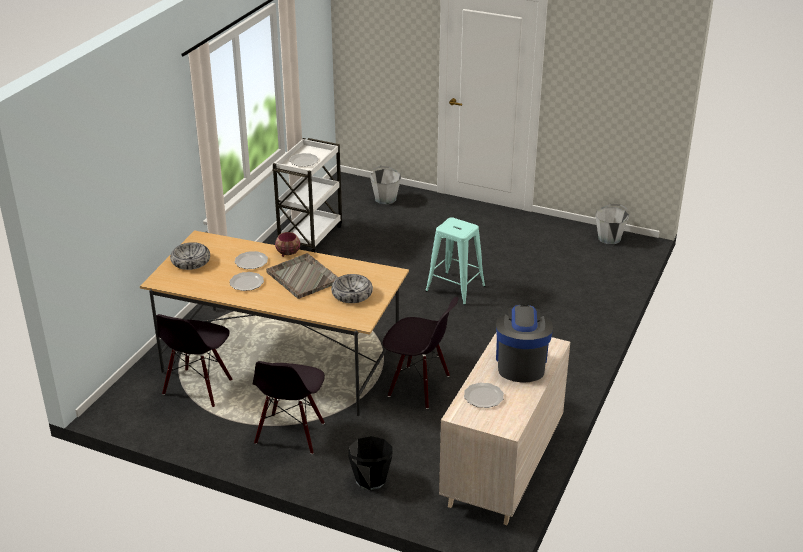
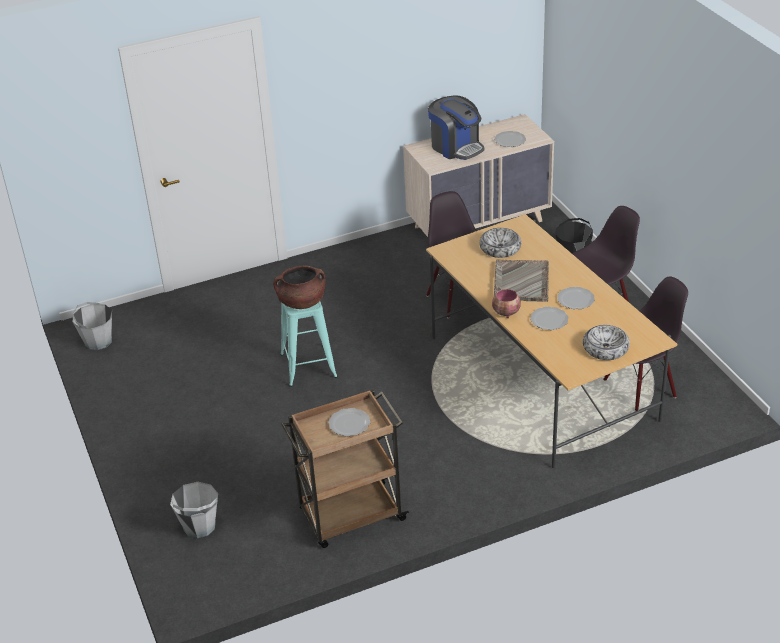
camera: 135 degrees left, 5 degrees up
white cart [272,138,342,252] -> brown cart [281,389,409,548]
coffee machine [496,304,553,383] -> coffee machine turned 90 degrees counterclockwise [428,95,485,160]
none -> brown cooking pot [273,266,325,309]

